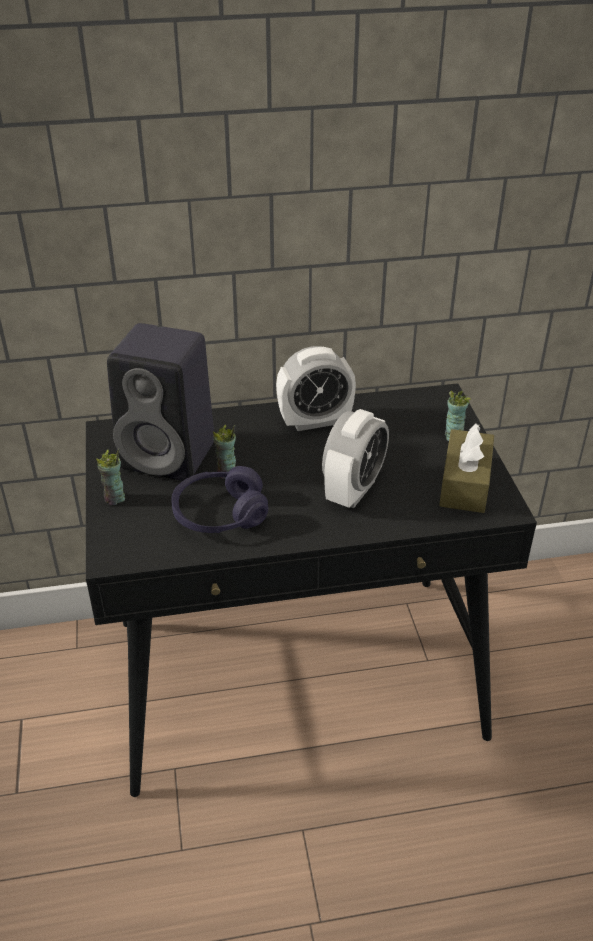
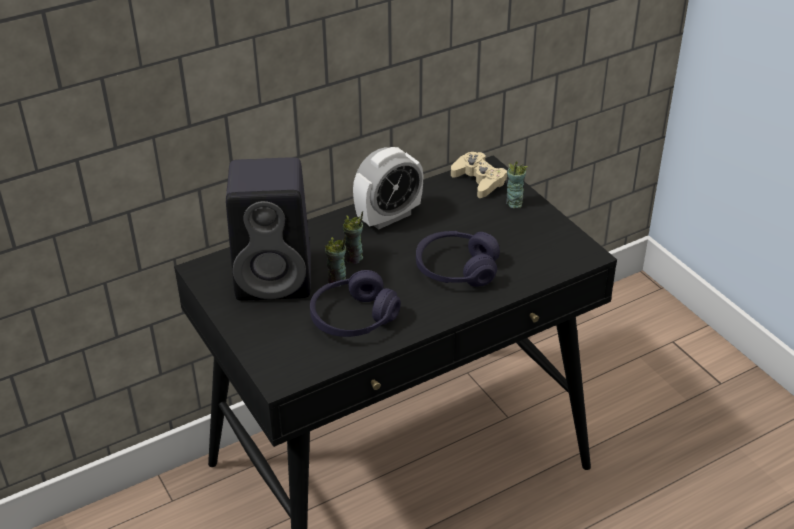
camera: 20 degrees left, 0 degrees up
cup [96,449,125,505] -> cup moved to [343,211,363,264]
alarm clock [322,409,389,508] -> purple headphones [416,231,500,287]
brown tissue box [439,423,494,513] -> none
none -> beige game controller [451,152,508,198]

